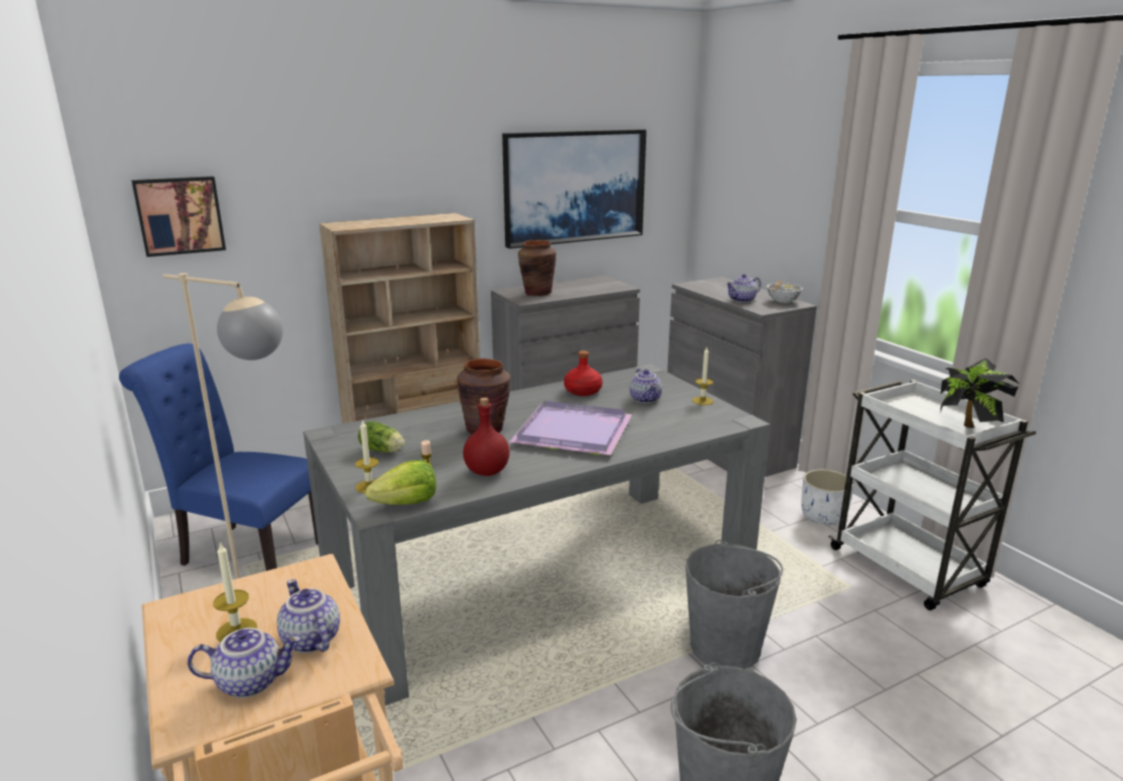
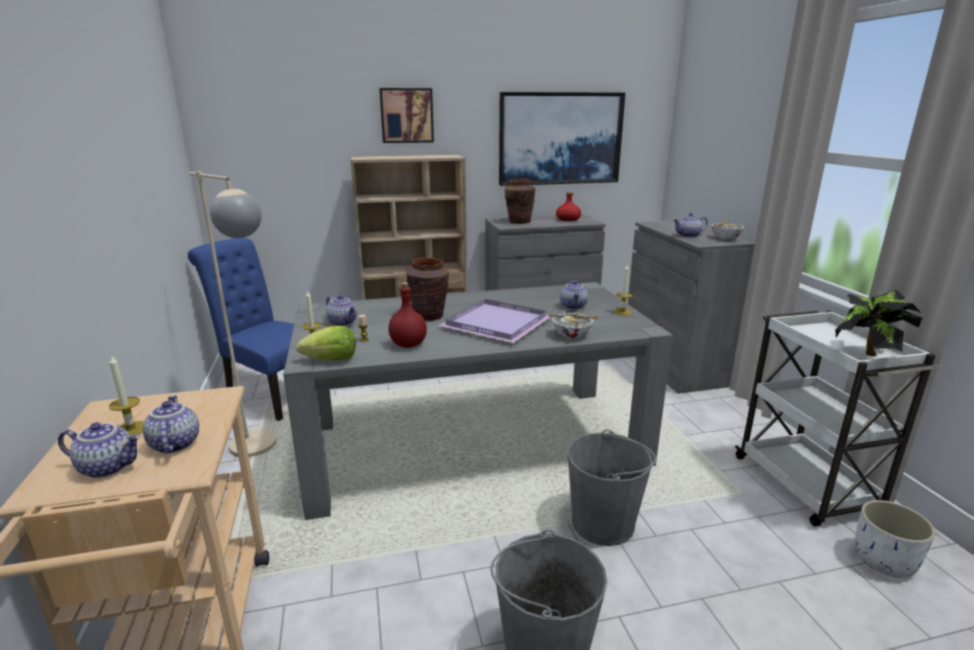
camera: 15 degrees right, 0 degrees up
picture [132,176,226,257] -> picture moved to [379,88,434,143]
lettuce [358,421,405,453] -> teapot [326,295,357,326]
red bottle [564,351,603,396] -> red bottle moved to [556,192,581,221]
white planter [802,469,854,525] -> white planter moved to [855,500,935,578]
none -> bowl [548,313,598,338]

